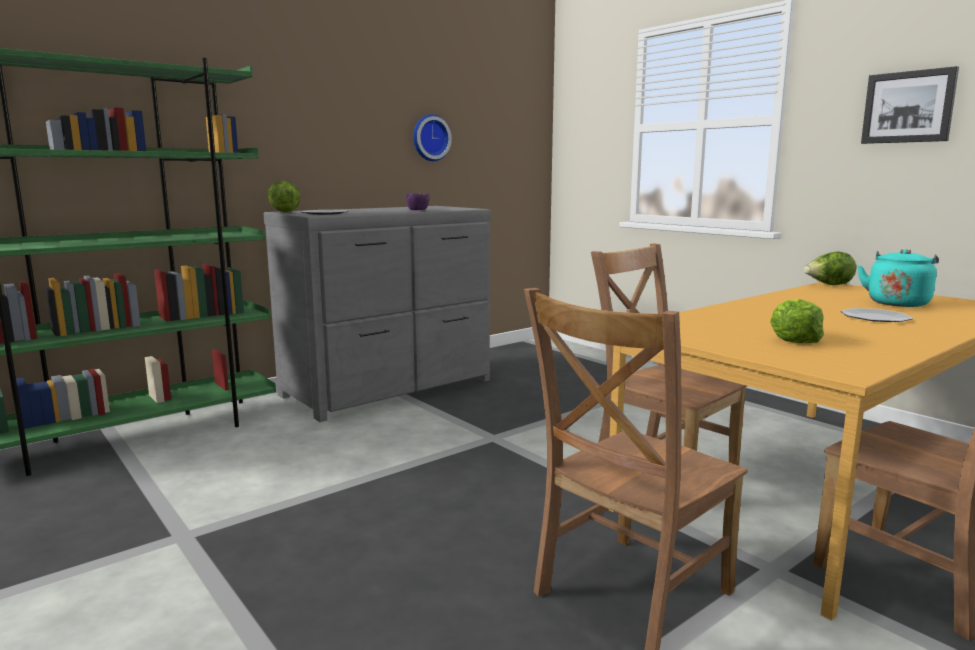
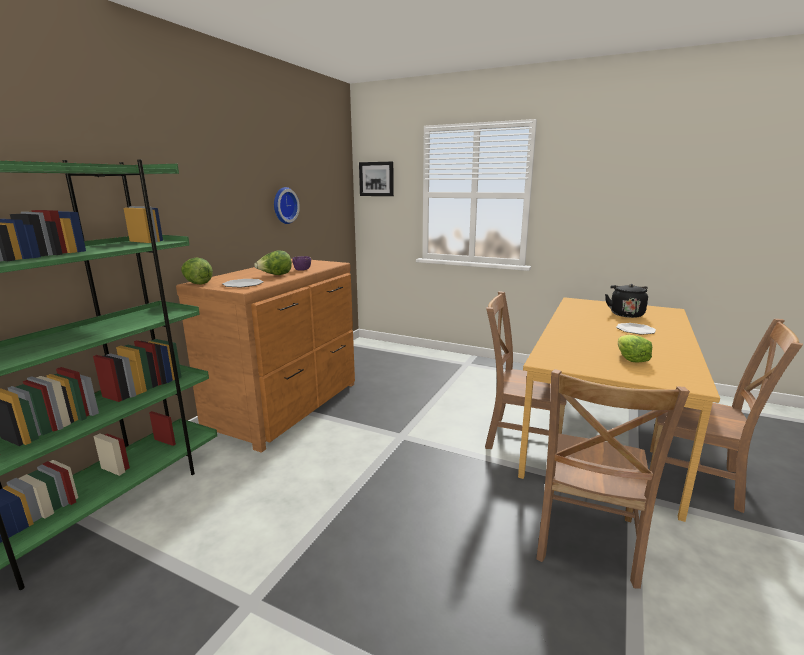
camera: 25 degrees left, 5 degrees up
grey dresser [264,206,491,422] -> brown dresser [176,259,355,452]
lettuce [804,251,856,285] -> lettuce moved to [254,251,292,275]
turquoise kettle [857,249,939,307] -> black kettle [605,284,648,318]
picture [861,66,959,144] -> picture moved to [359,162,394,196]

